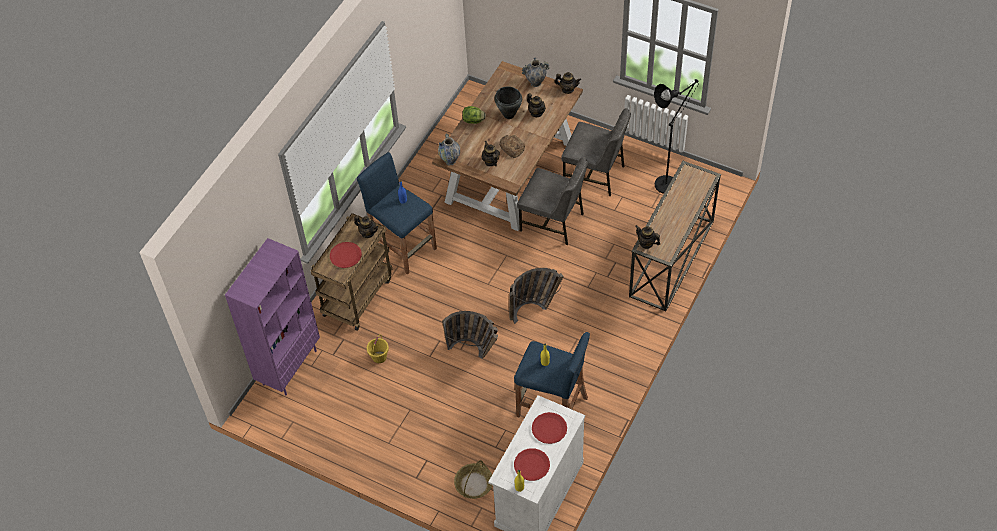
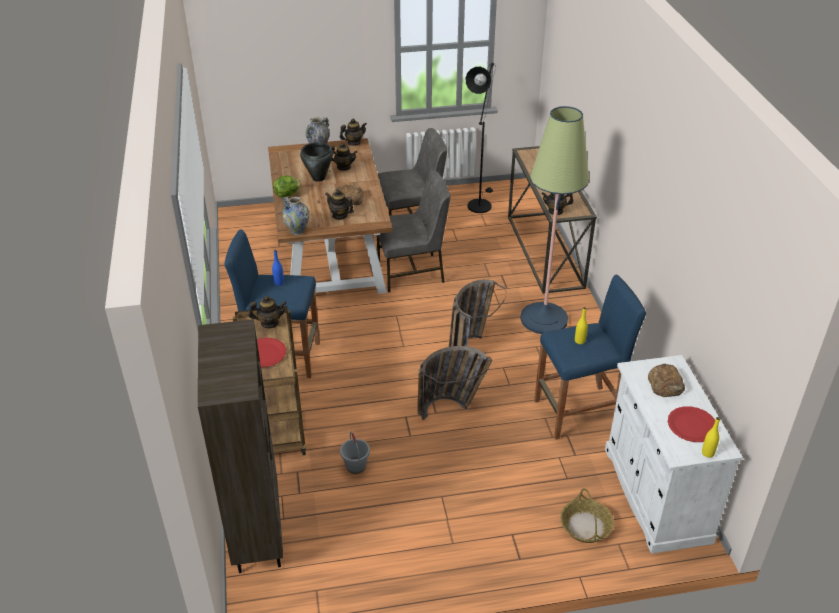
camera: 40 degrees left, 15 degrees down
purple bookcase [225,238,320,395] -> brown bookcase [198,319,283,573]
yellow bucket [367,334,389,363] -> grey bucket [340,432,370,474]
red plate [532,412,567,444] -> bread [648,364,685,397]
none -> floor lamp [520,106,589,334]

